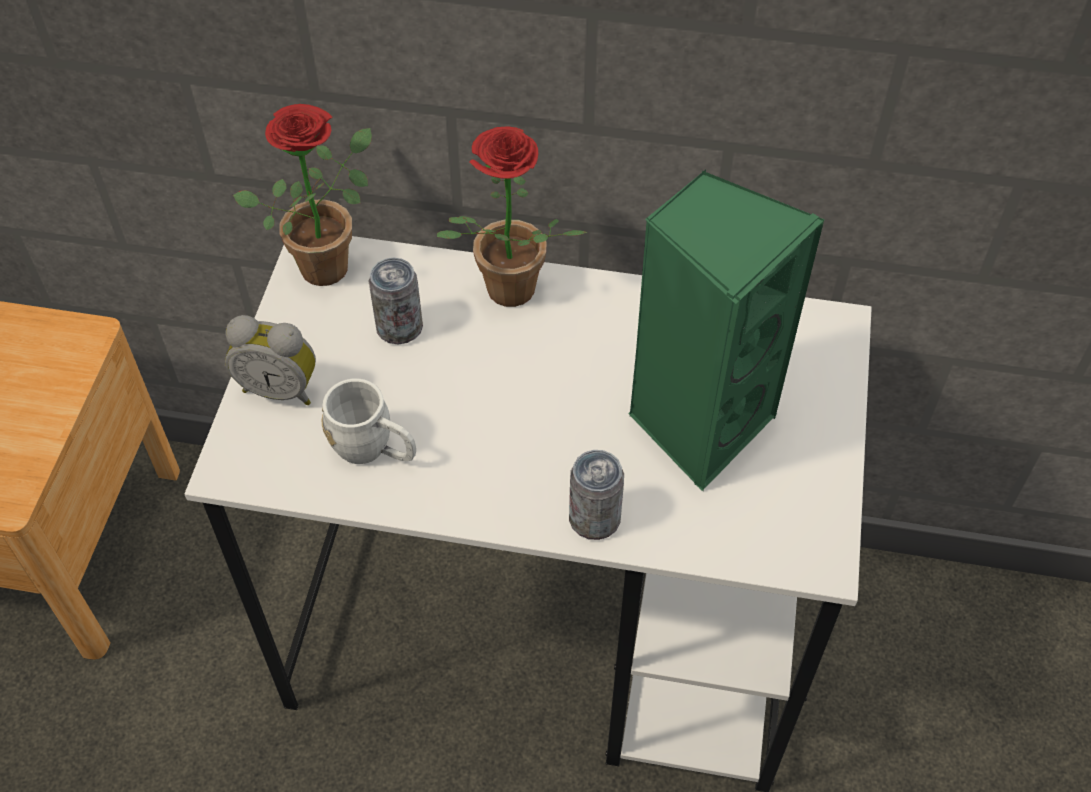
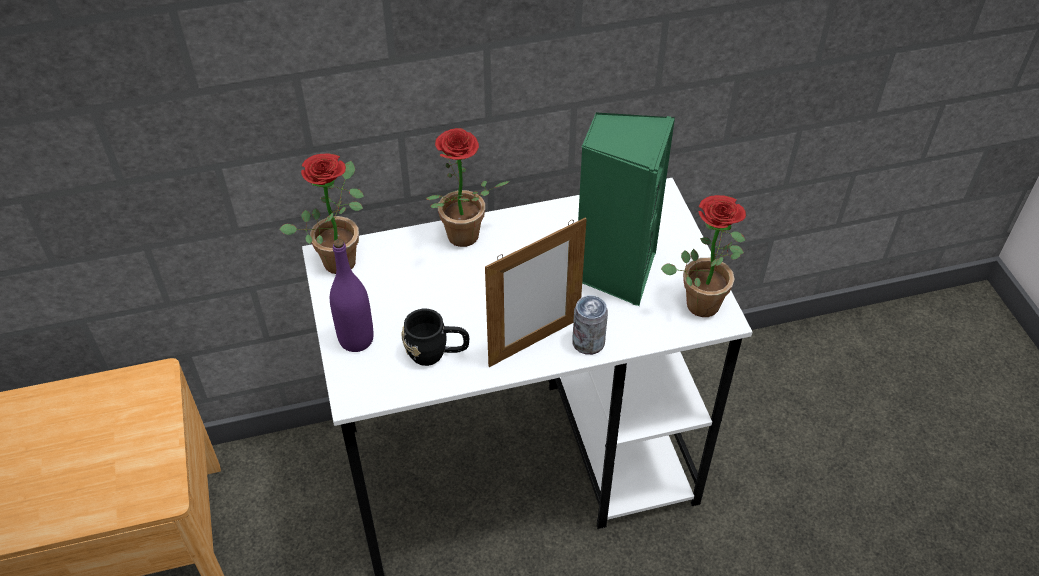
camera: 25 degrees left, 5 degrees down
alarm clock [225,315,316,405] -> purple bottle [330,239,374,352]
white mug [321,379,416,464] -> black mug [402,309,469,366]
can [368,258,423,344] -> none
none -> picture frame [485,217,587,367]
none -> potted plant [661,195,746,317]

